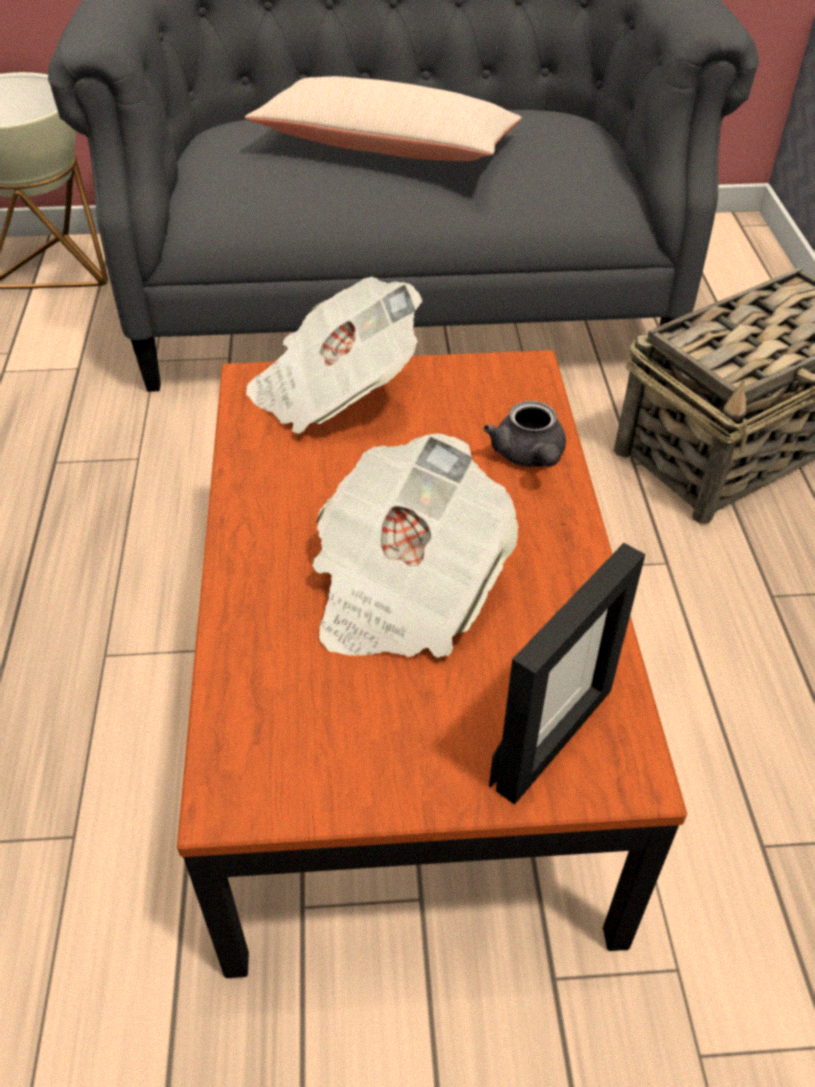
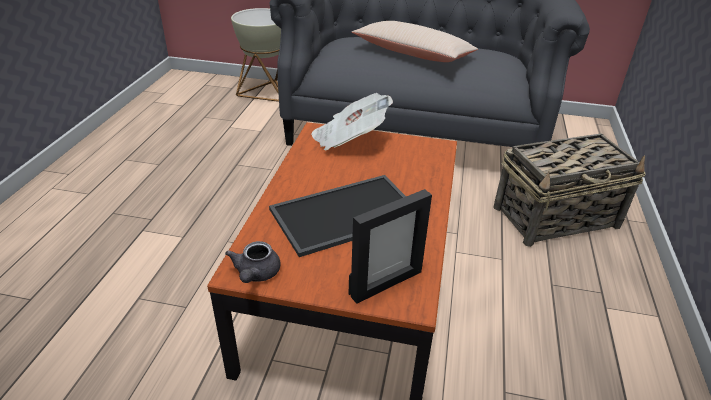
camera: 15 degrees right, 10 degrees down
newspaper [312,433,518,658] -> tray [269,175,406,257]
grey teapot [484,401,566,467] -> grey teapot moved to [225,241,281,283]

